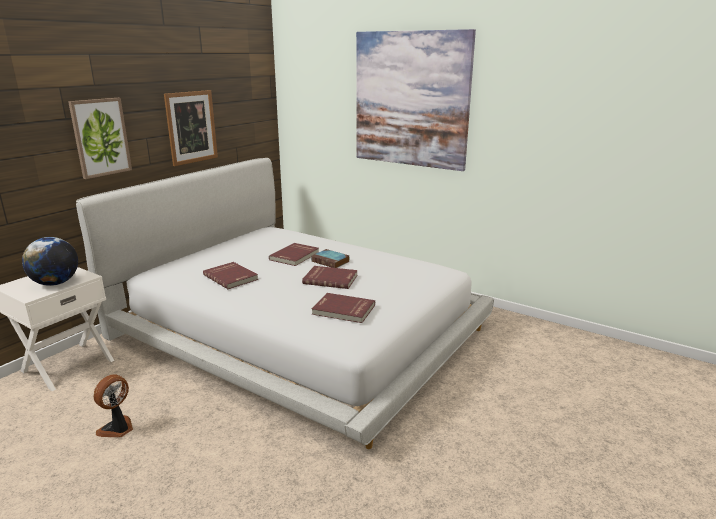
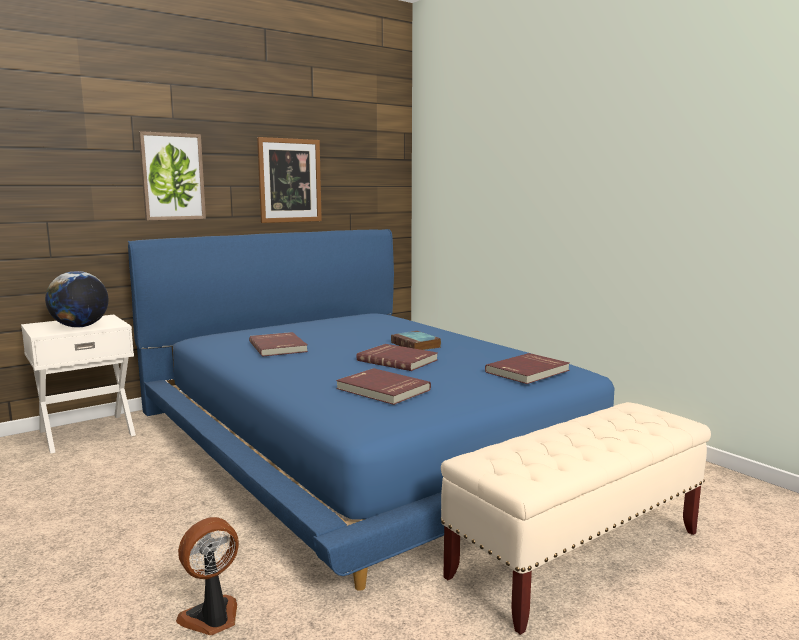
camera: 20 degrees right, 10 degrees down
white bed [76,158,494,449] -> blue bed [128,229,615,591]
fan [93,374,133,437] -> fan moved to [176,517,239,635]
red book [269,243,319,266] -> red book moved to [485,353,569,384]
picture [356,29,476,171] -> none
none -> beige bench [441,402,711,635]

